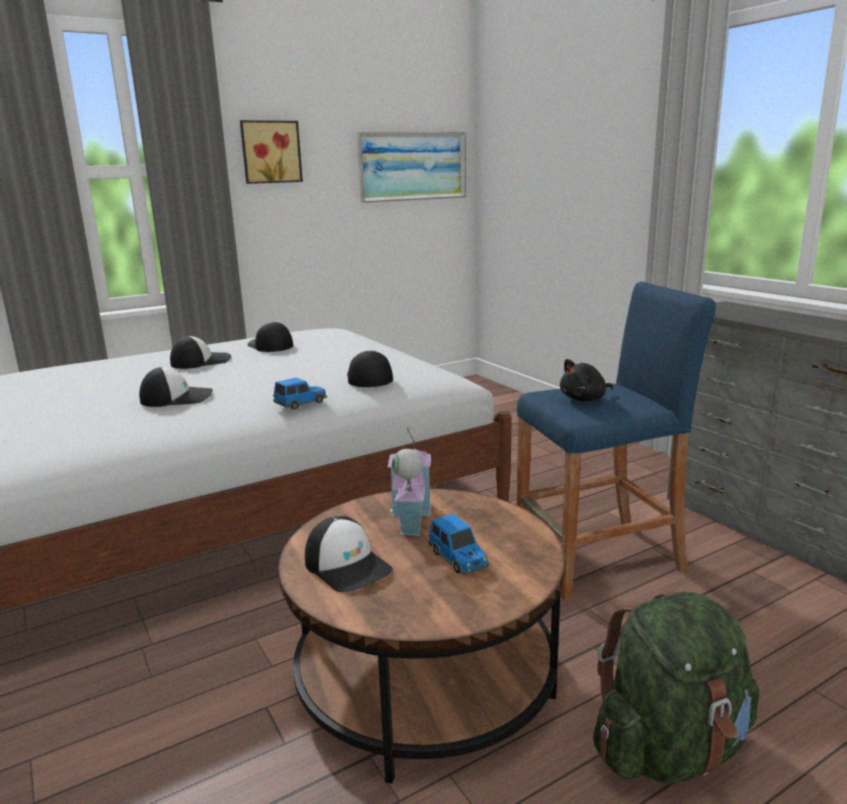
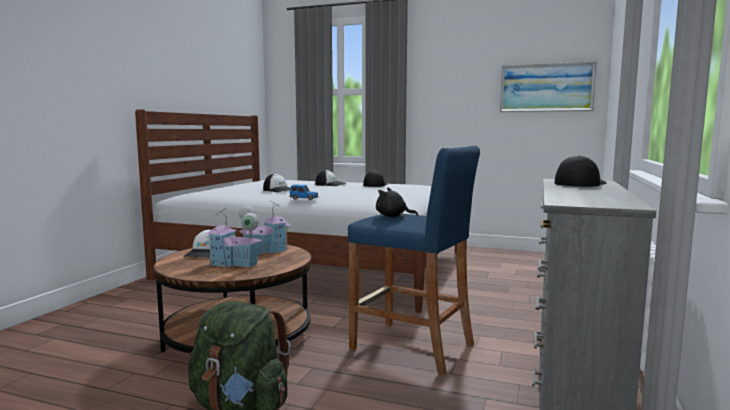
camera: 50 degrees right, 10 degrees down
picture [240,120,303,184] -> none
cap [347,350,393,387] -> cap moved to [554,155,606,187]
toy car [428,514,489,575] -> toy house [205,208,262,268]

